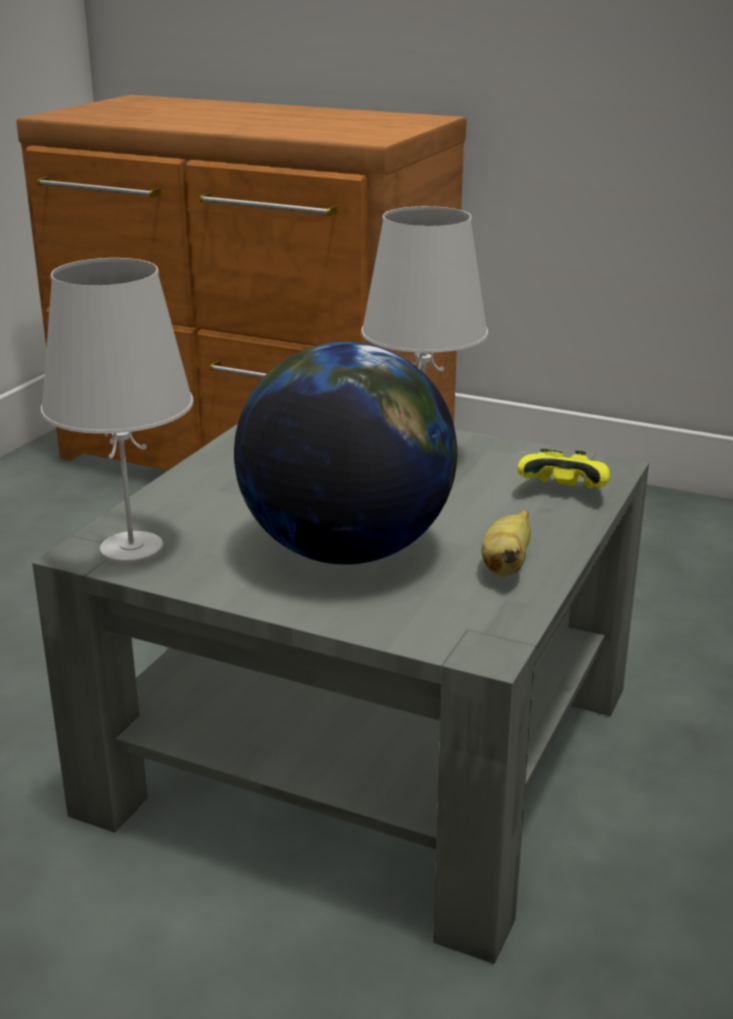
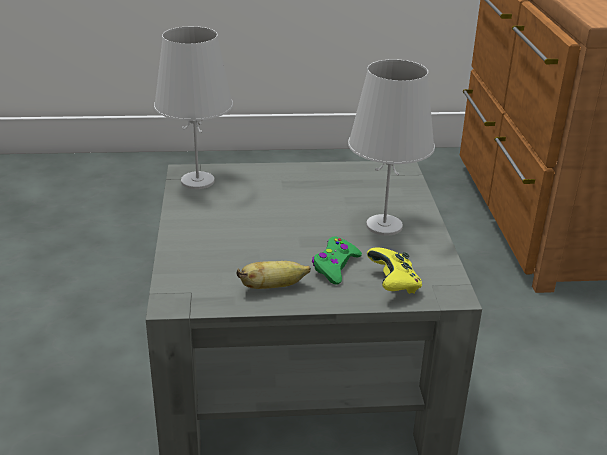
camera: 60 degrees right, 5 degrees up
globe [234,342,457,565] -> none
none -> green game controller [312,236,362,285]

